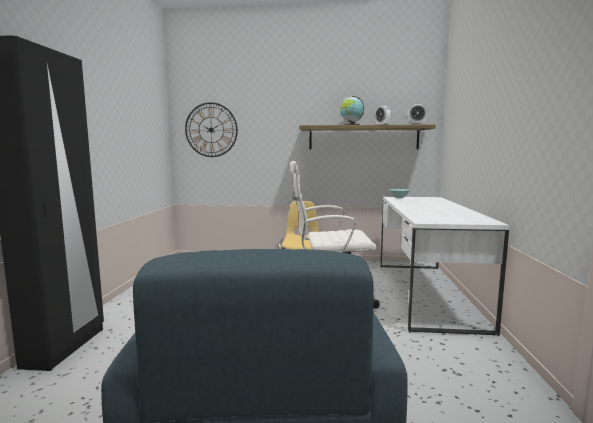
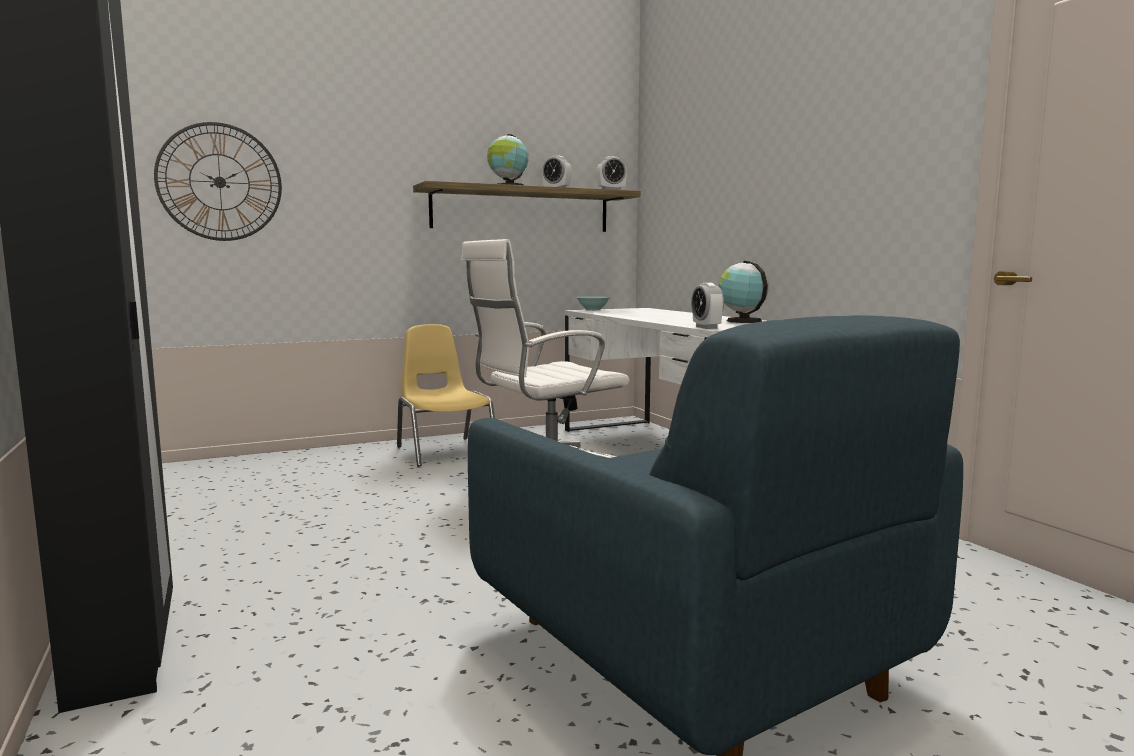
camera: 30 degrees left, 0 degrees up
none -> alarm clock [691,283,724,329]
none -> globe [719,261,769,323]

